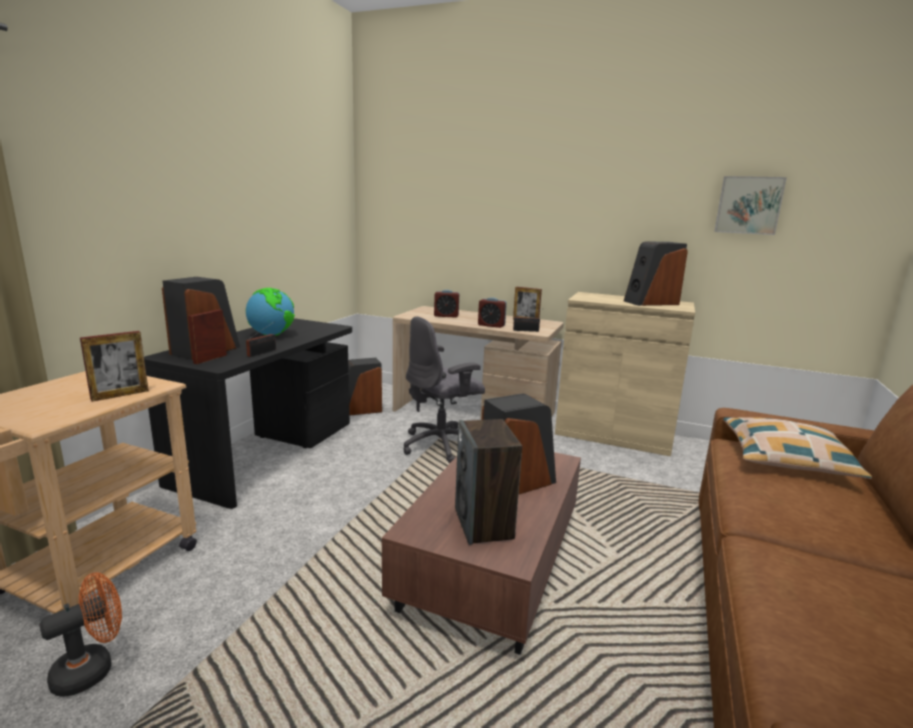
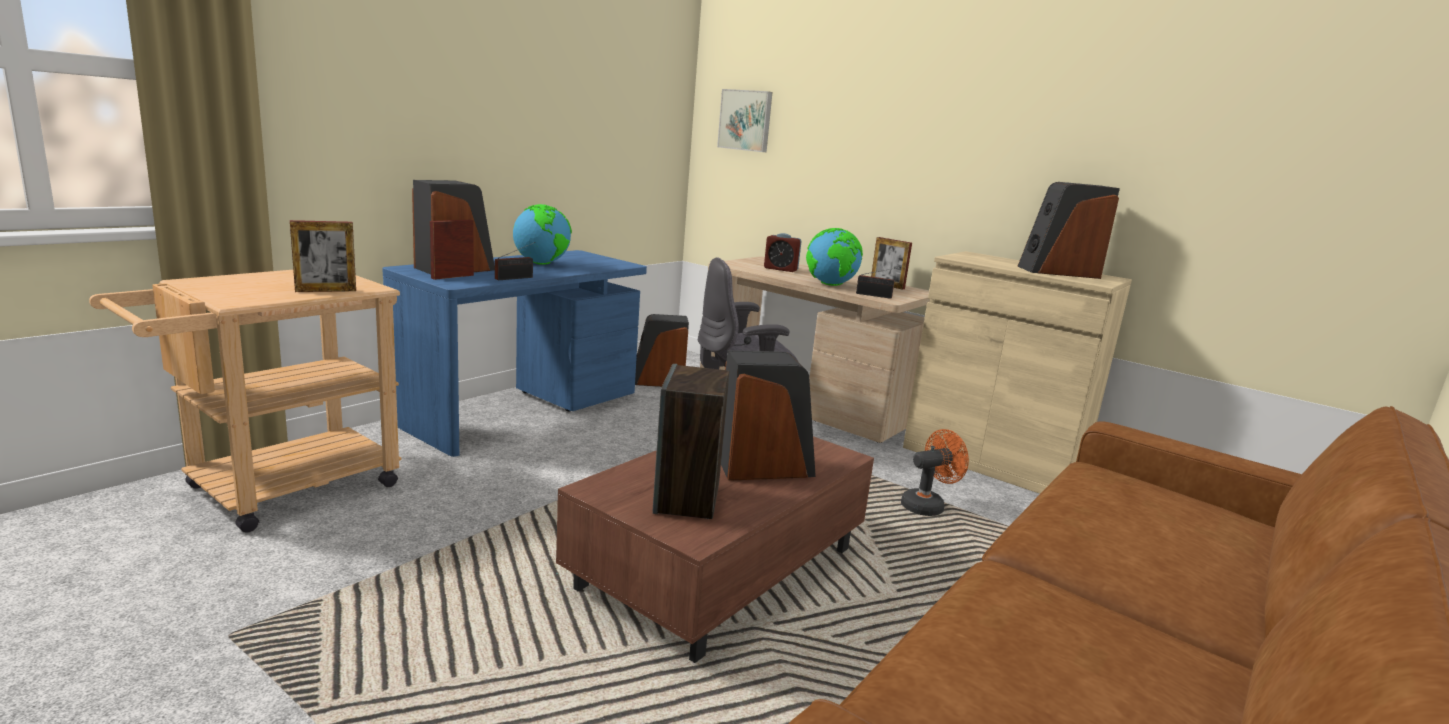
camera: 15 degrees right, 0 degrees up
orange fan [39,572,122,697] -> orange fan moved to [901,429,969,516]
black desk [144,318,352,509] -> blue desk [382,250,647,457]
alarm clock [478,297,507,328] -> globe [806,228,863,286]
picture [714,176,787,235] -> picture moved to [717,89,773,152]
pillow [723,417,872,479] -> none

